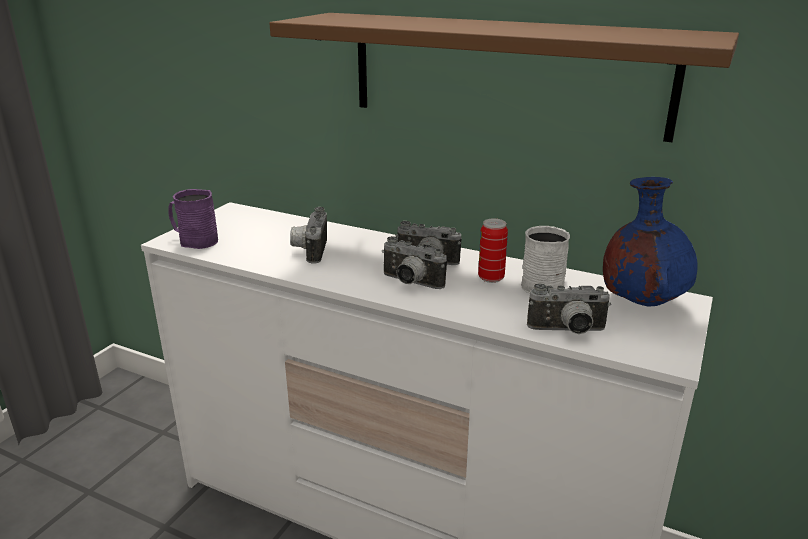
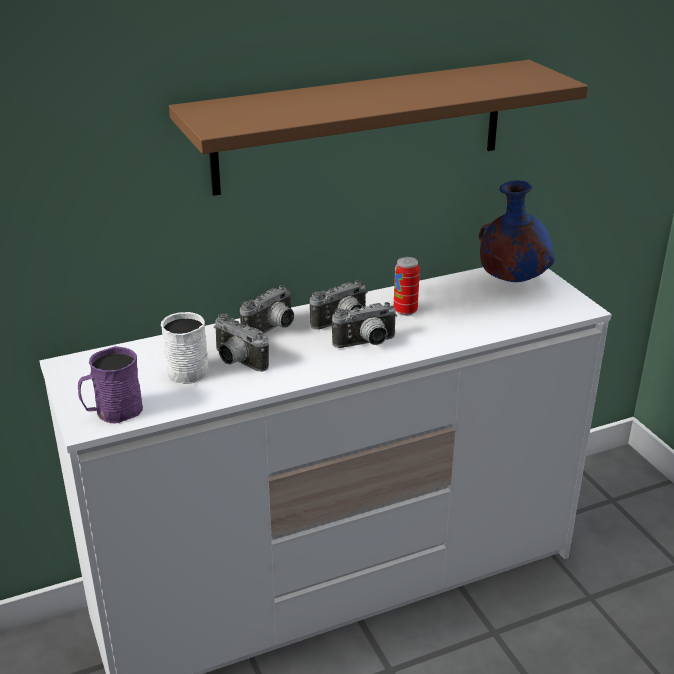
camera: 50 degrees left, 5 degrees up
white mug [521,226,570,294] -> white mug moved to [161,312,209,384]
camera [527,283,611,334] -> camera moved to [240,285,294,334]

